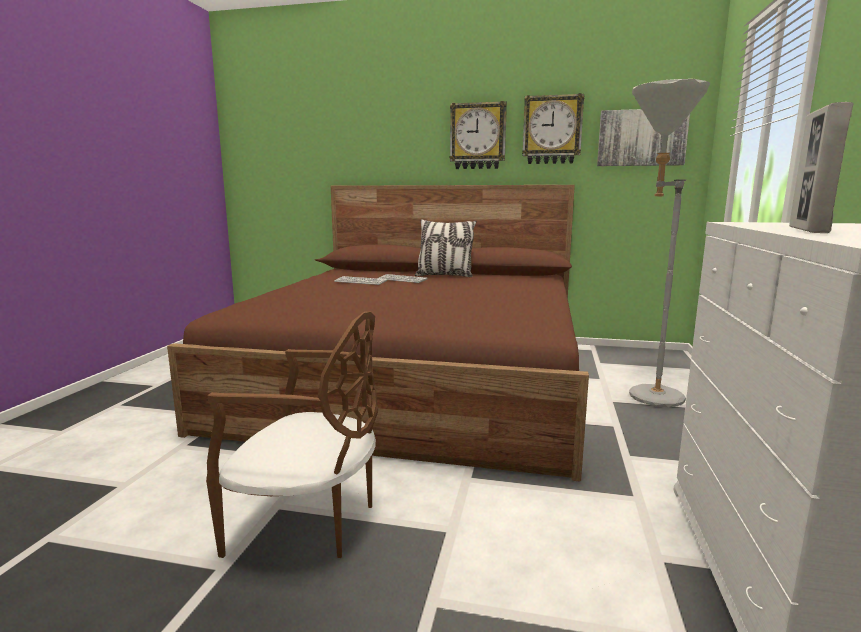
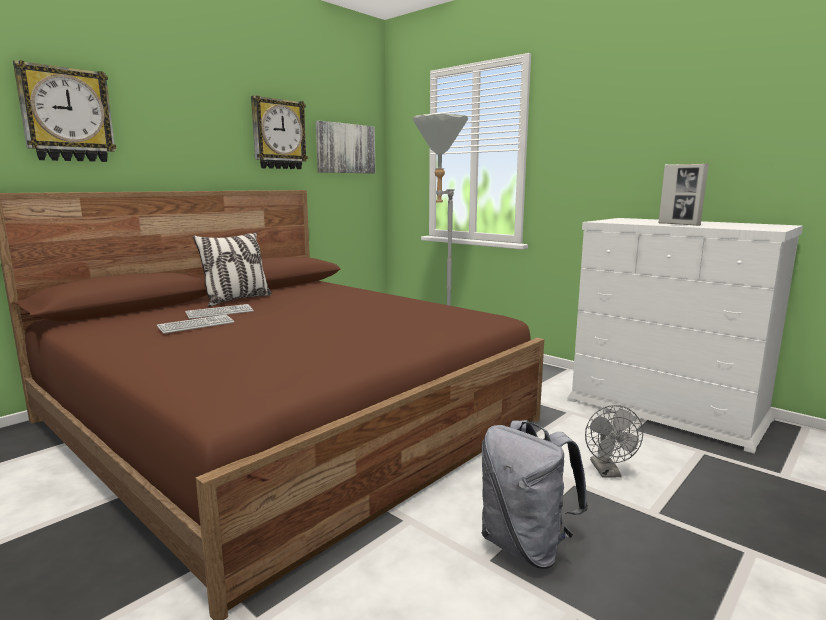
camera: 60 degrees left, 0 degrees up
brown chair [206,312,378,558] -> grey backpack [482,420,588,569]
wall clock [450,101,507,169] -> wall clock moved to [13,60,116,162]
none -> grey fan [585,405,643,478]

